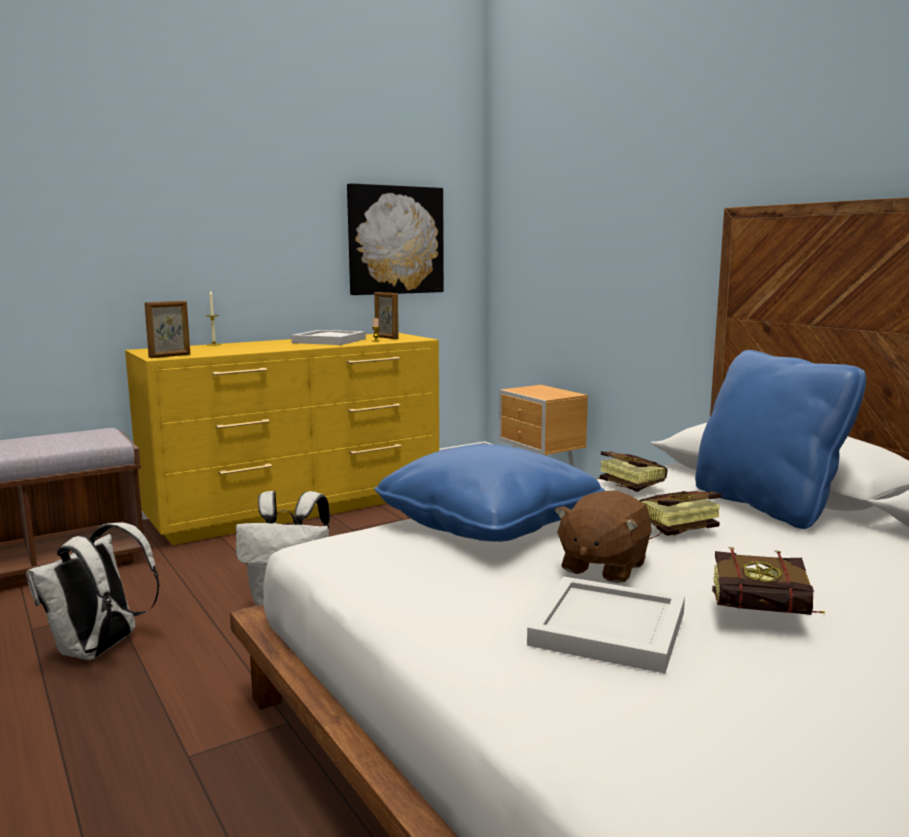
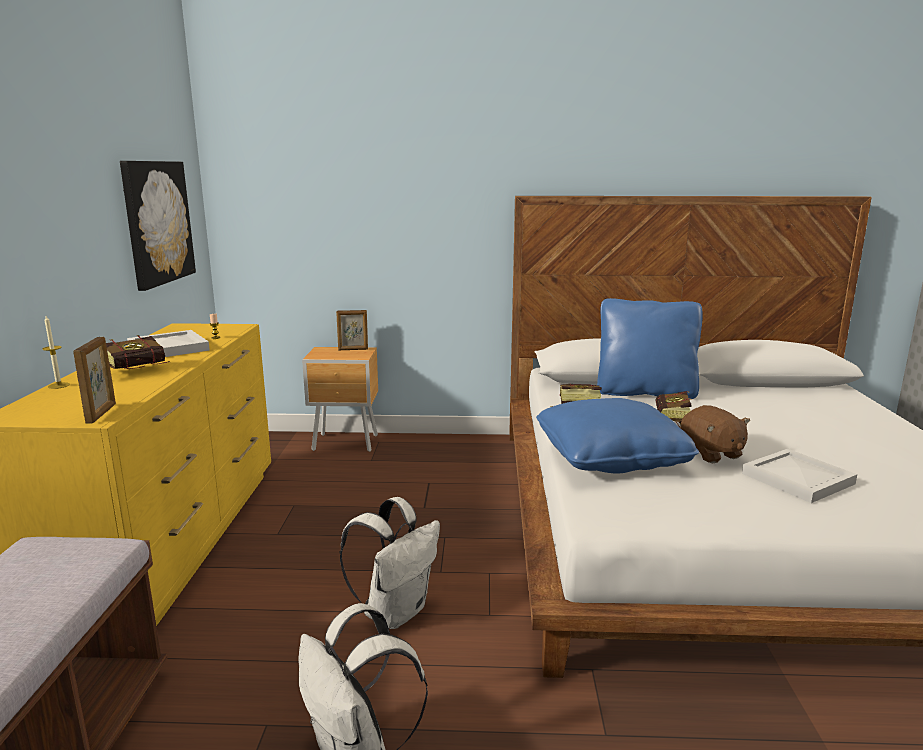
camera: 55 degrees left, 5 degrees up
picture frame [374,292,399,339] -> picture frame moved to [336,310,368,350]
book [712,547,825,615] -> book moved to [106,335,170,369]

